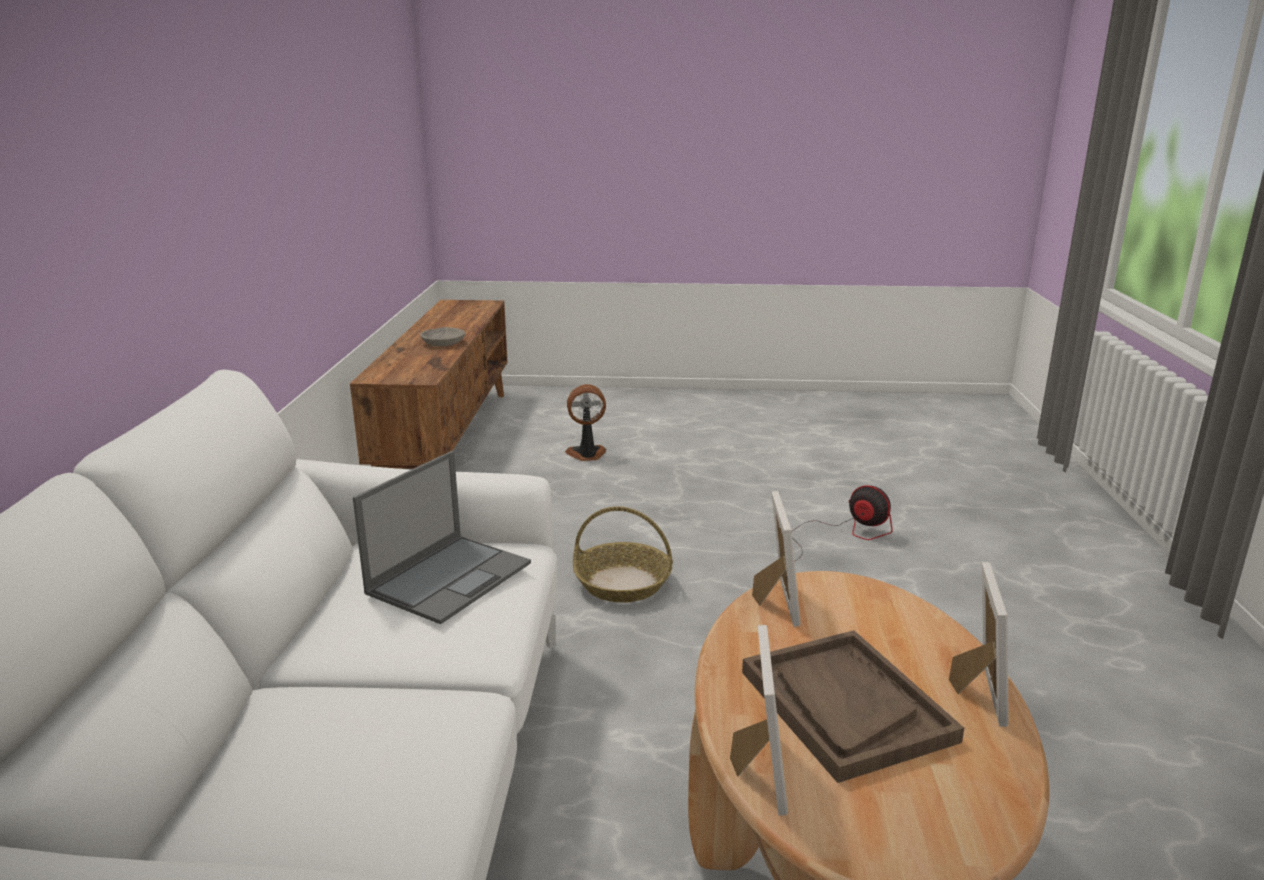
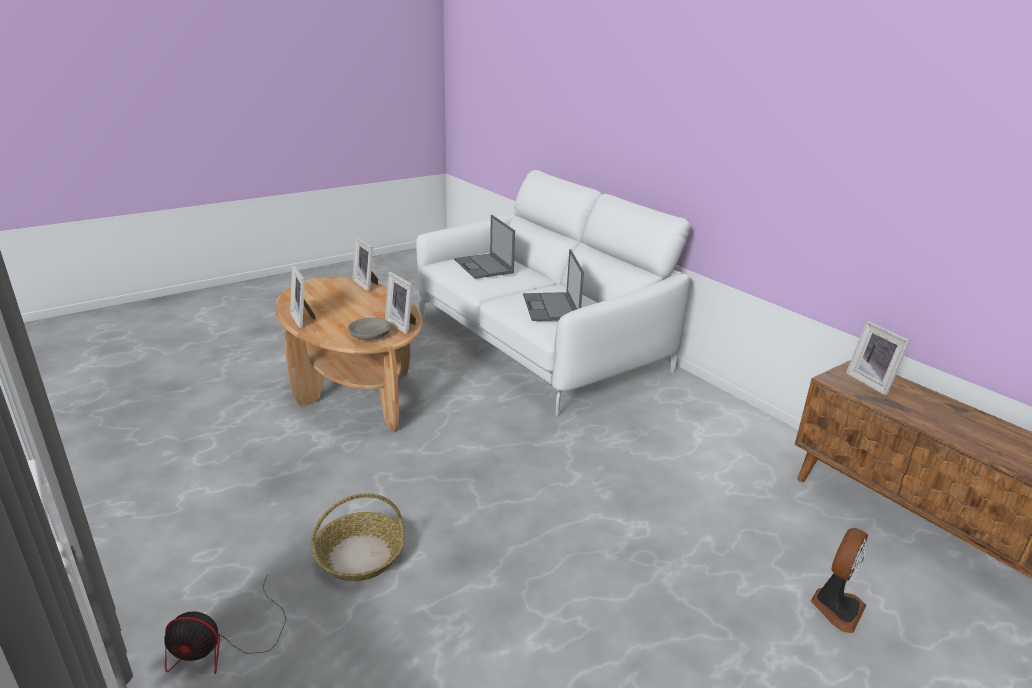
camera: 140 degrees right, 5 degrees up
grey bowl [420,327,465,346] -> grey bowl moved to [348,318,391,340]
basket [573,506,673,603] -> basket moved to [311,493,405,581]
brown tray [742,630,964,783] -> none
fan [794,485,893,561] -> fan moved to [164,574,286,674]
none -> laptop [454,215,515,279]
none -> picture frame [846,321,910,395]

